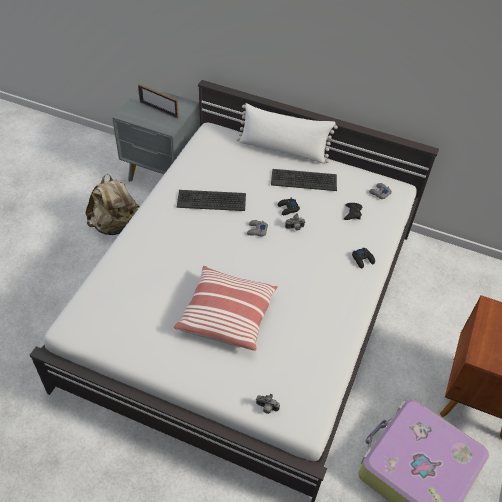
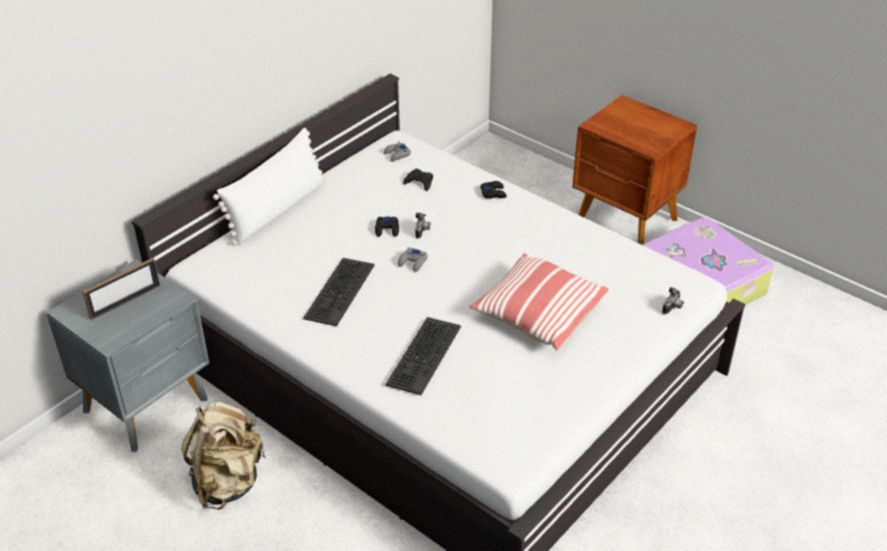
camera: 70 degrees left, 10 degrees down
keyboard [271,169,337,191] -> keyboard moved to [385,317,461,395]

